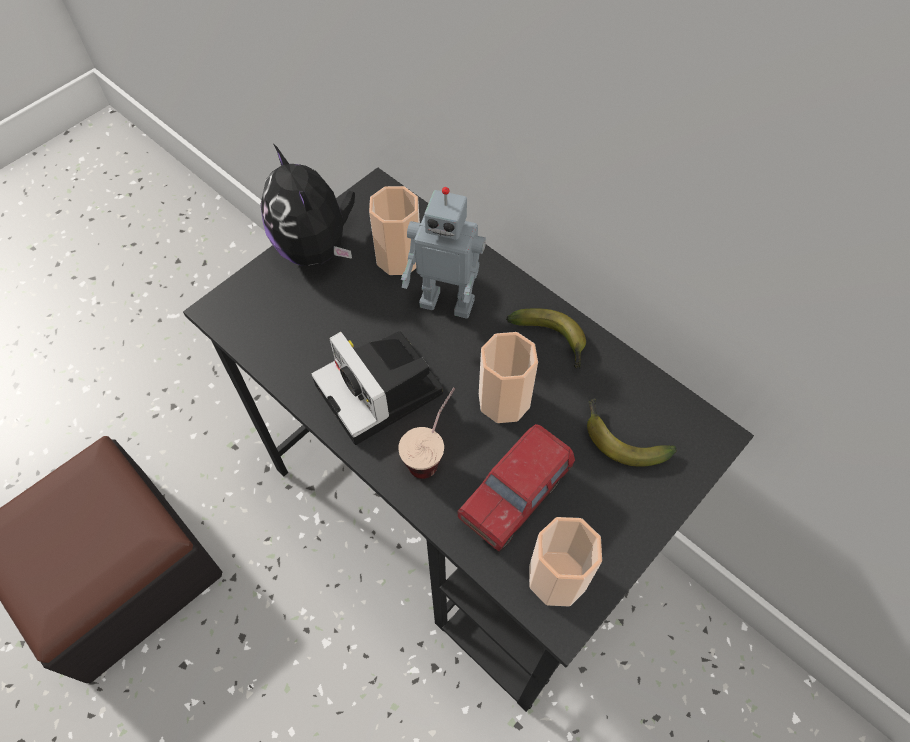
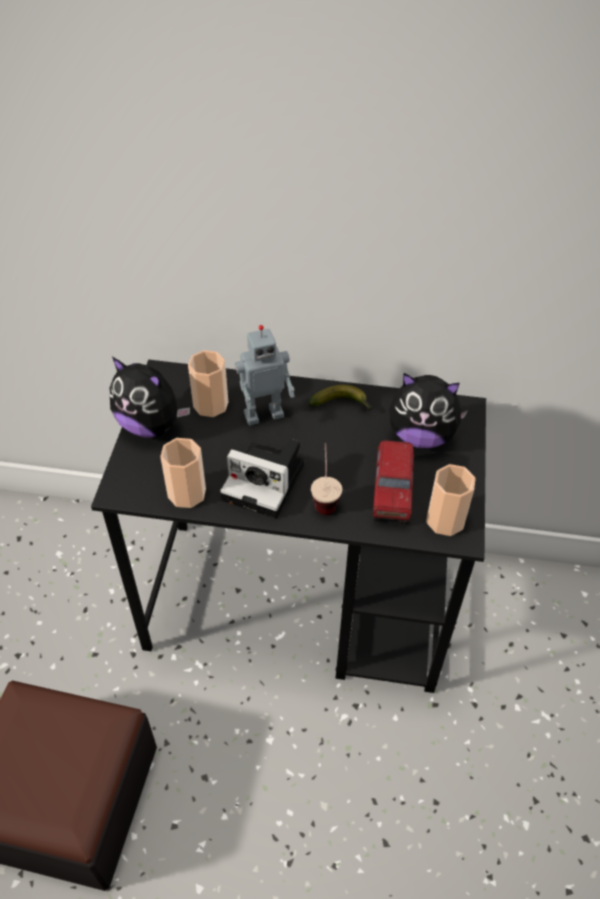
camera: 35 degrees left, 10 degrees down
cup [479,332,538,423] -> cup moved to [160,438,206,508]
banana [587,398,677,467] -> plush toy [389,373,468,449]

